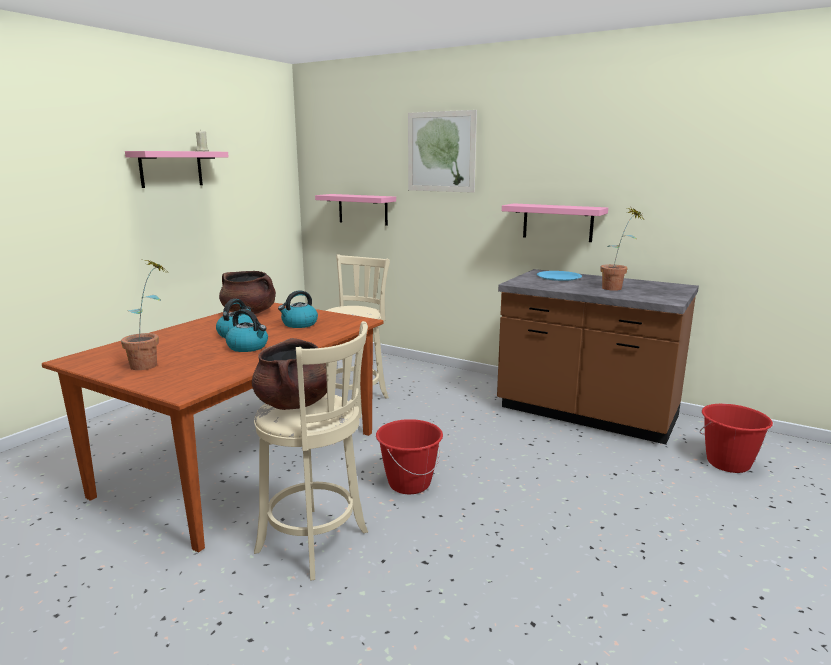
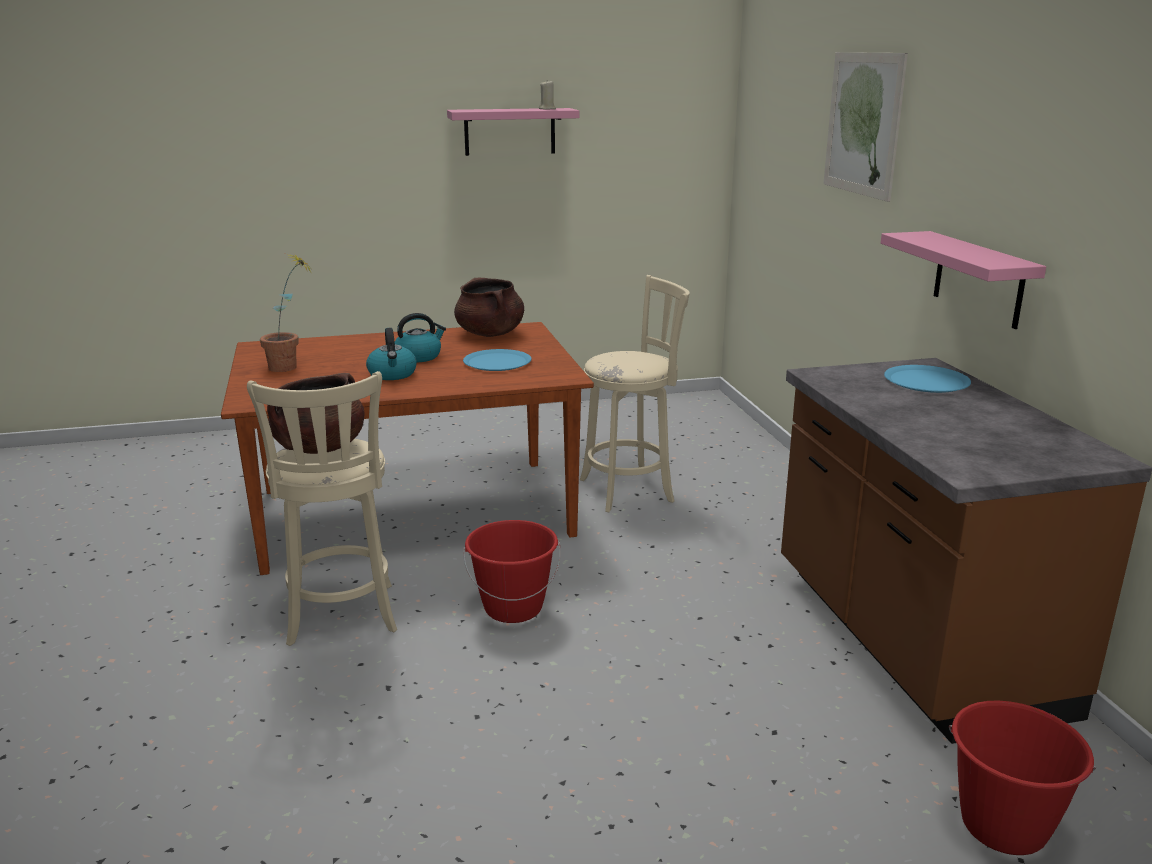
camera: 45 degrees right, 5 degrees up
kettle [278,290,318,328] -> blue plate [463,349,532,371]
pink shelf [315,194,396,226] -> none
potted plant [600,208,645,291] -> none

